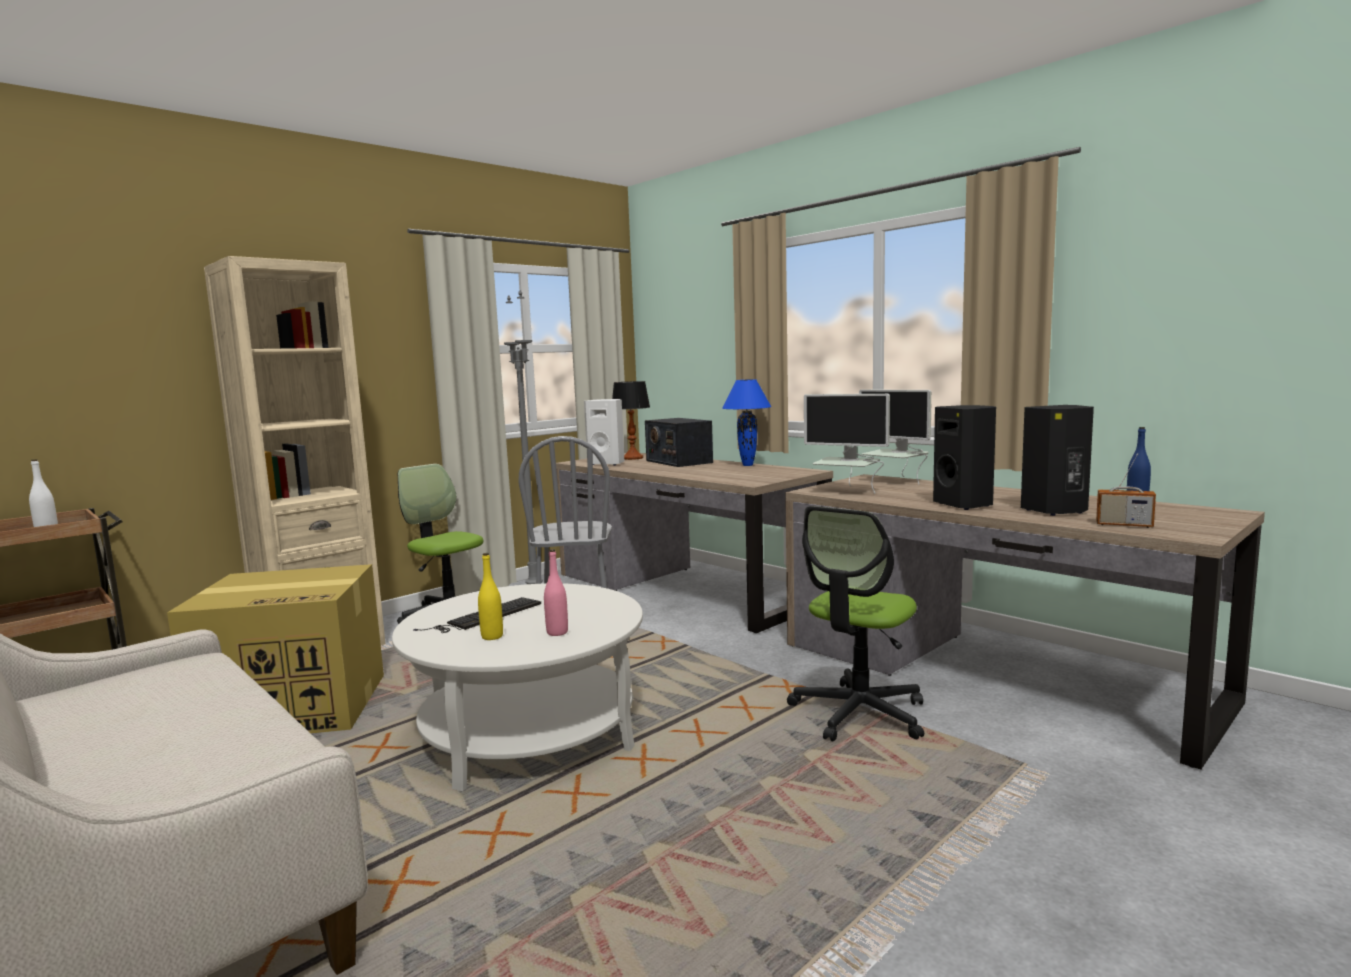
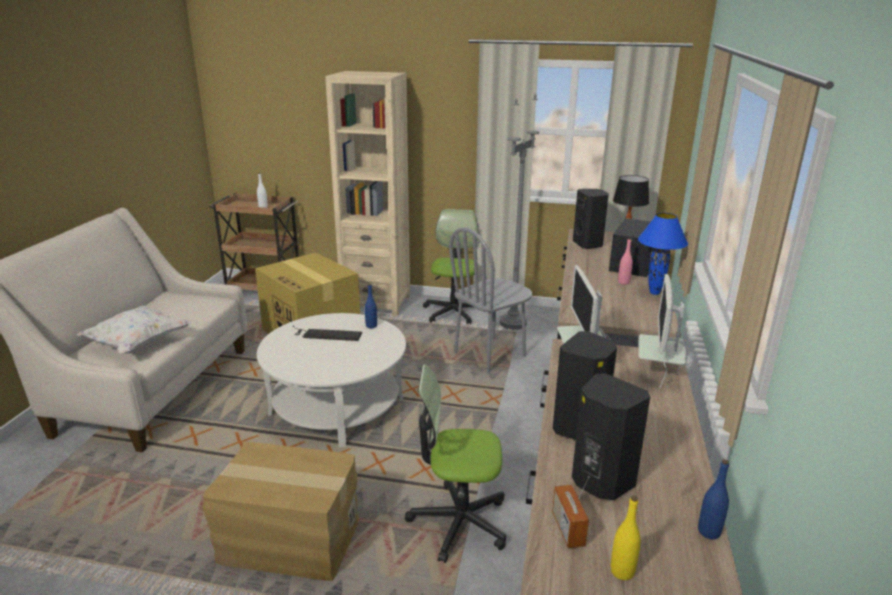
camera: 55 degrees right, 15 degrees up
yellow bottle [478,553,503,640] -> yellow bottle moved to [611,496,641,580]
pink bottle [544,549,568,636] -> pink bottle moved to [618,238,633,285]
white speaker [584,399,624,465] -> black speaker [573,189,609,249]
none -> white pillow [77,306,191,354]
none -> cardboard box [202,442,359,581]
none -> blue bottle [365,284,377,328]

